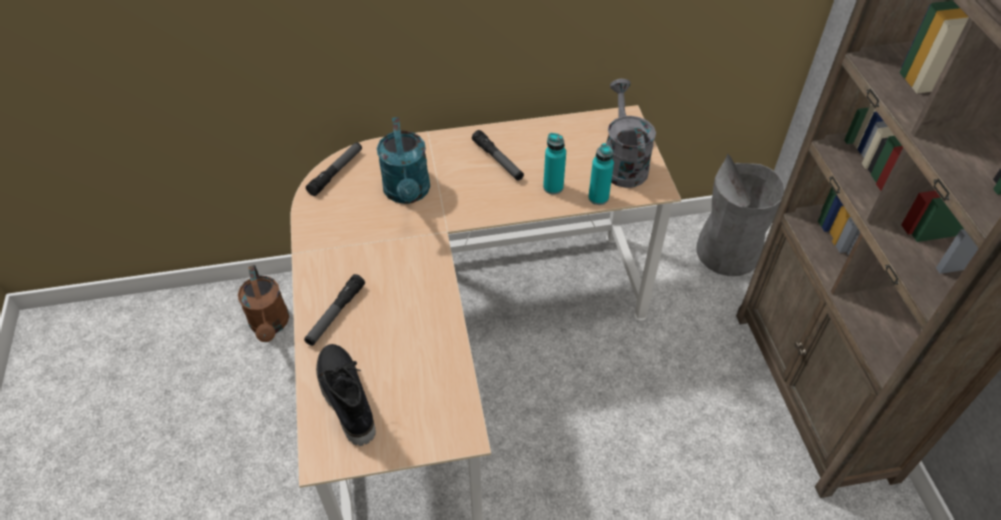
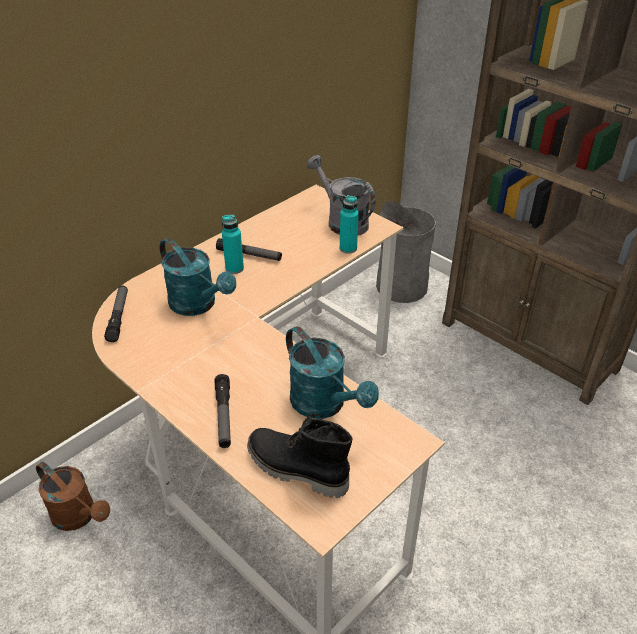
camera: 35 degrees left, 10 degrees down
turquoise bottle [543,133,566,195] -> turquoise bottle moved to [222,215,244,274]
none -> turquoise watering can [286,326,379,419]

